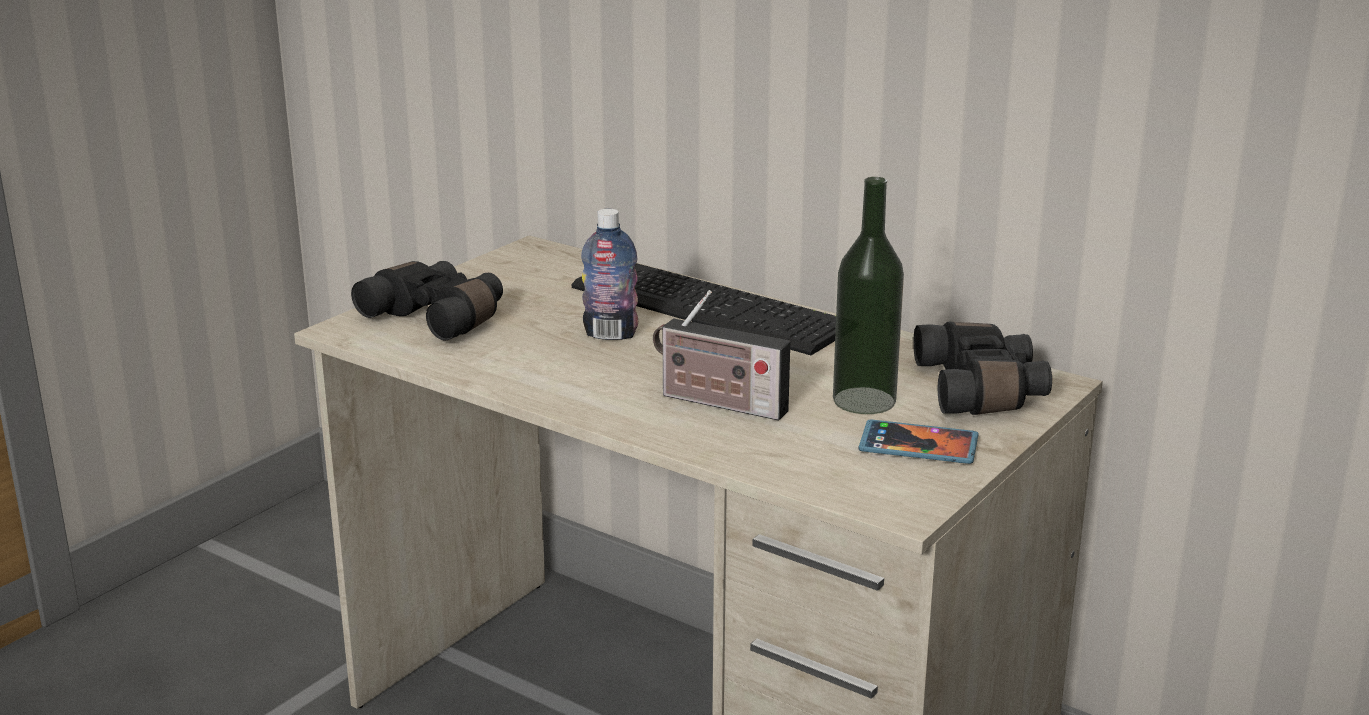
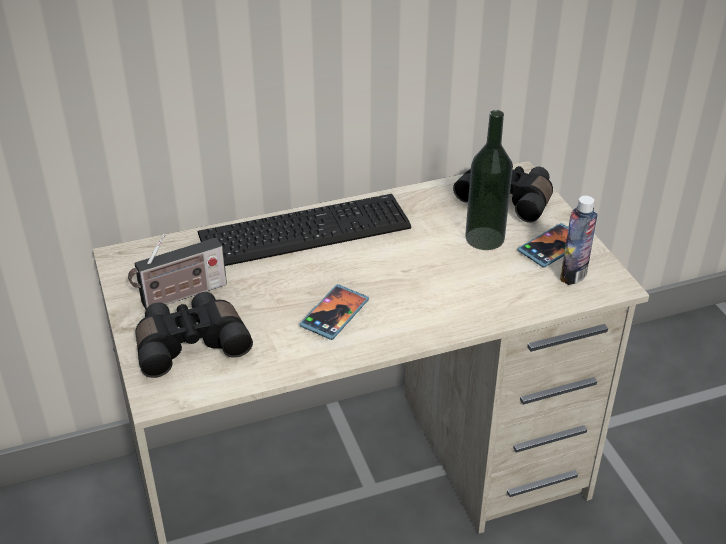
camera: 55 degrees left, 15 degrees up
bottle [581,209,638,340] -> bottle moved to [560,196,598,285]
radio [653,290,790,421] -> radio moved to [128,234,227,309]
none -> phone [300,284,369,340]

